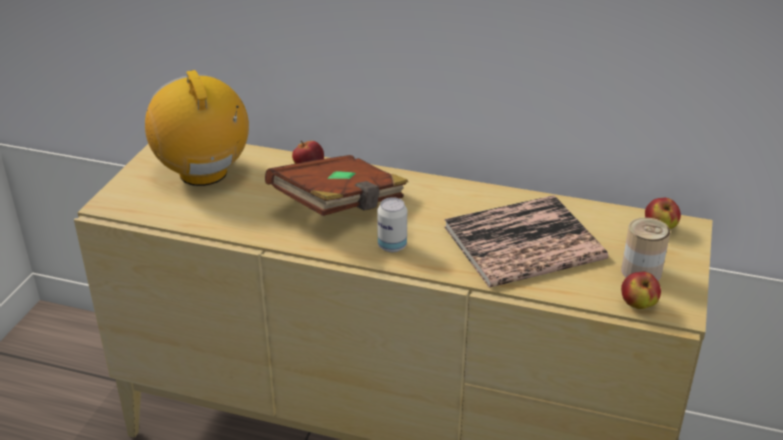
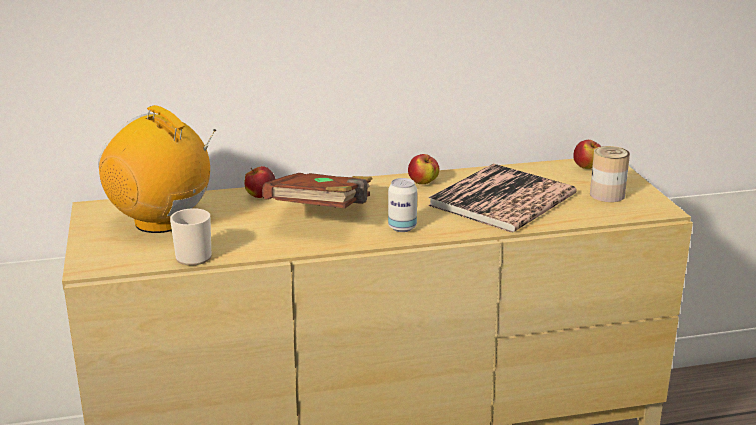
camera: 30 degrees left, 10 degrees down
apple [621,272,661,309] -> apple moved to [408,154,439,184]
none -> mug [170,208,212,265]

